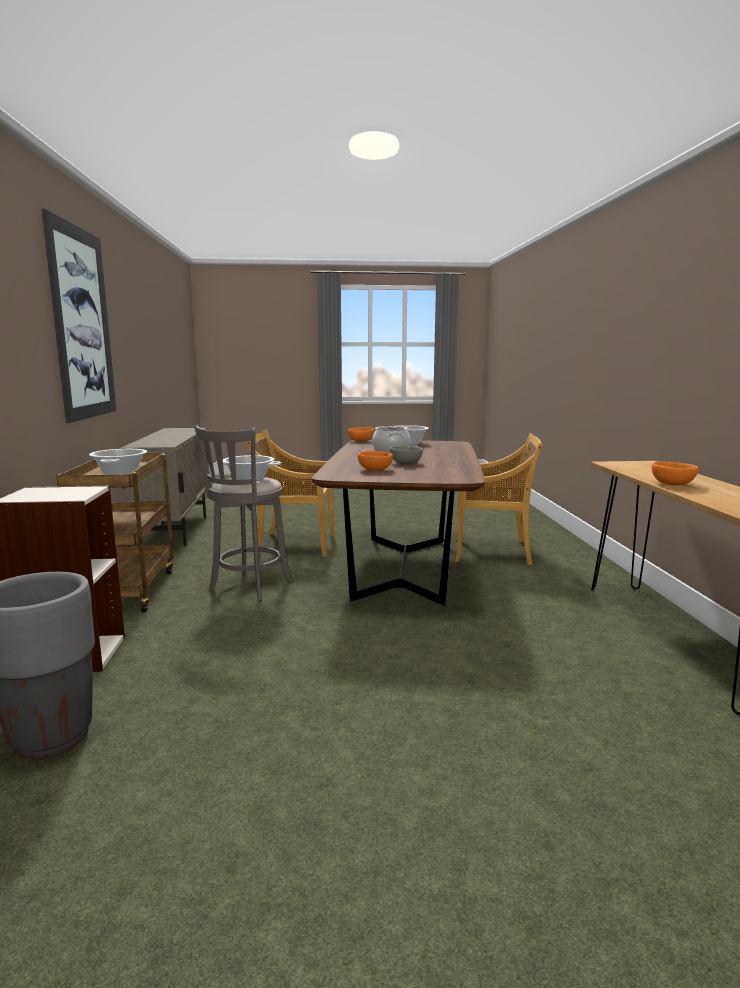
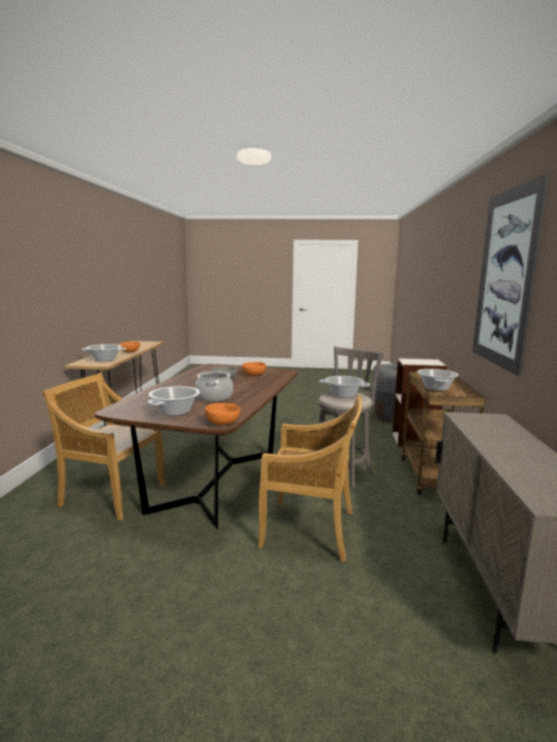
camera: 170 degrees left, 0 degrees up
none -> cooking pot [82,344,126,361]

